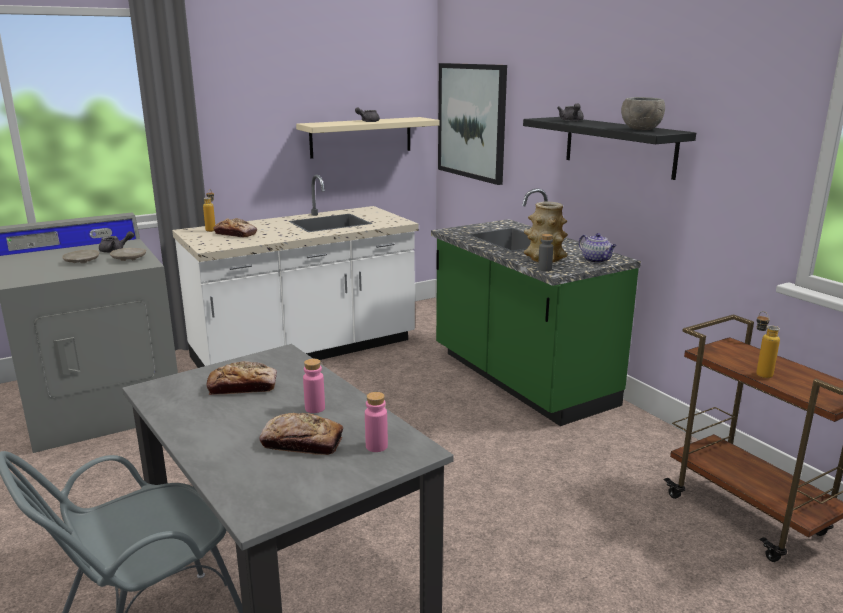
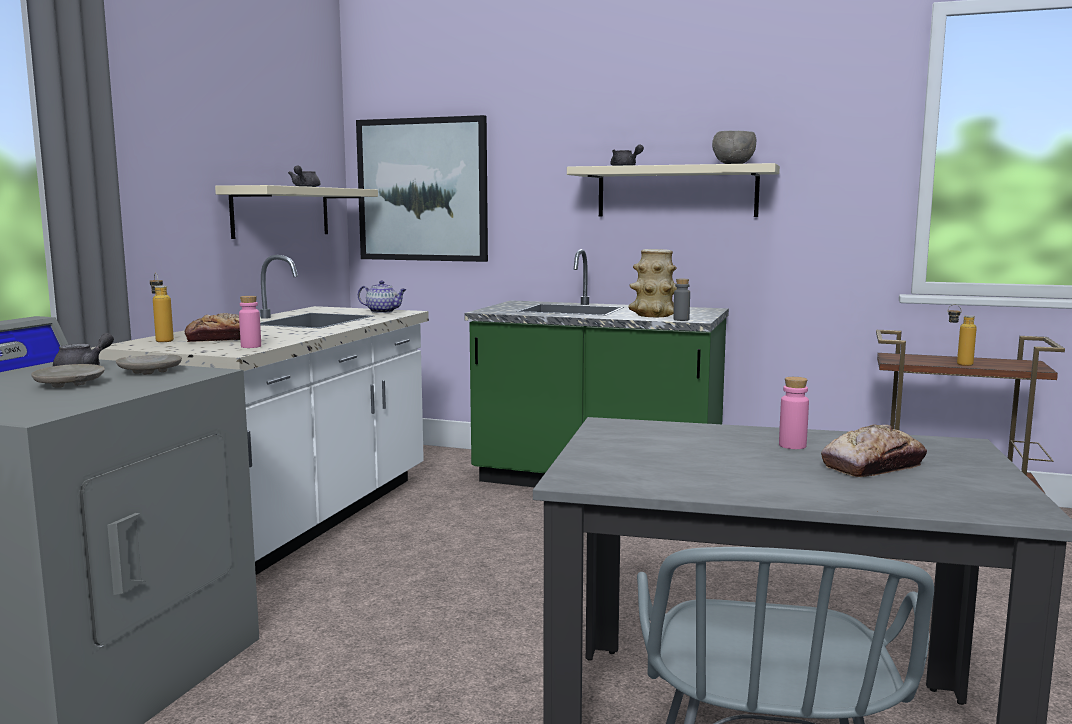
camera: 40 degrees left, 10 degrees down
bread [206,361,277,395] -> none
pink bottle [365,392,388,452] -> pink bottle moved to [239,296,261,348]
black shelf [523,117,696,180] -> beige shelf [567,163,780,217]
teapot [579,233,617,263] -> teapot moved to [358,280,407,313]

